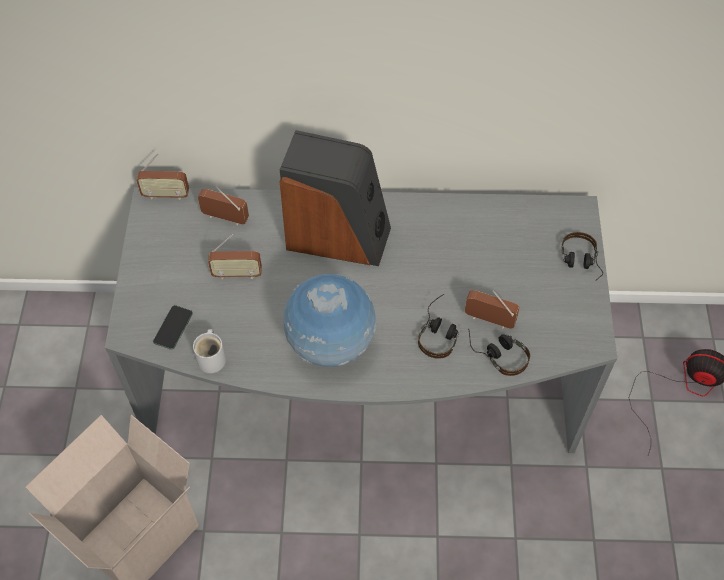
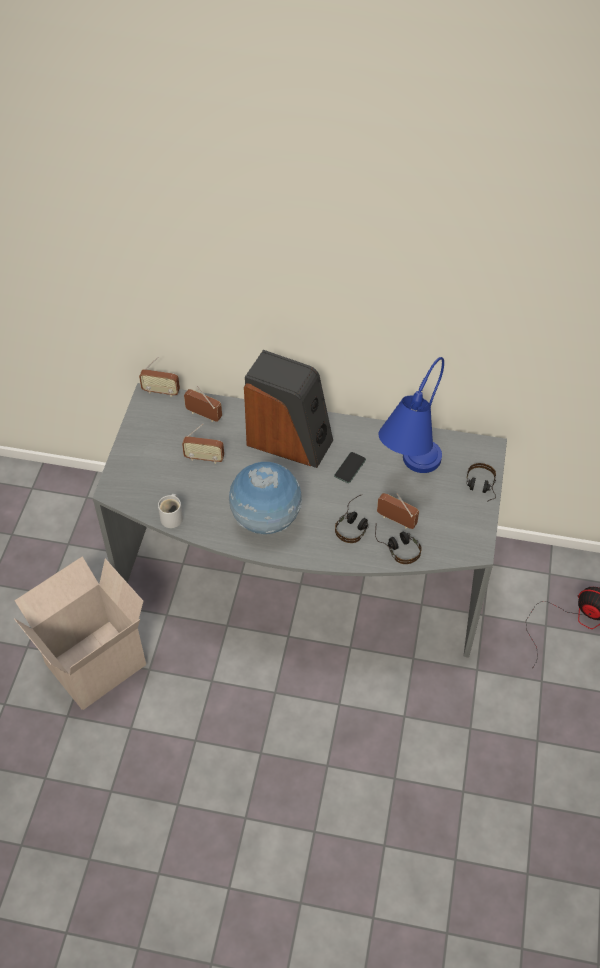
camera: 10 degrees right, 5 degrees down
phone [153,305,193,350] -> phone moved to [334,452,366,483]
none -> blue table lamp [378,357,444,473]

